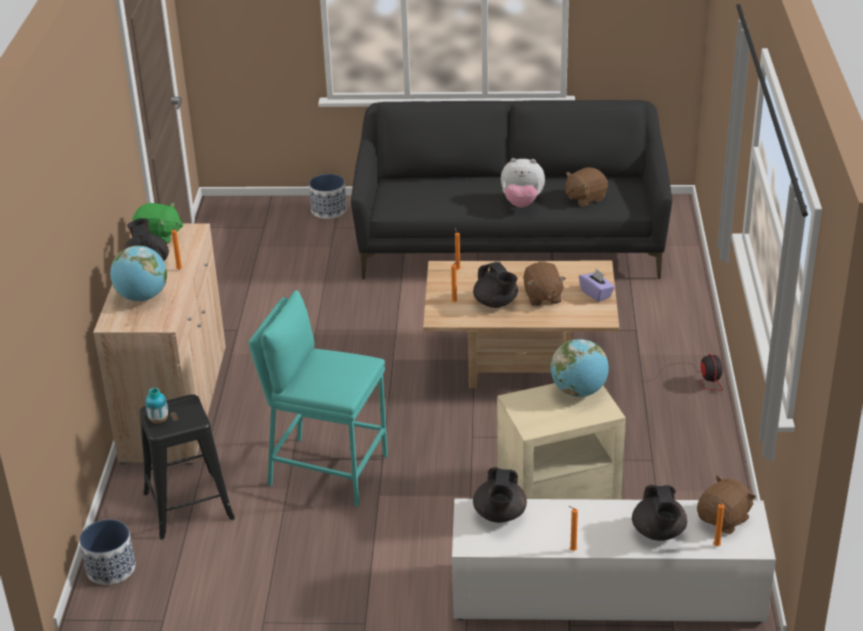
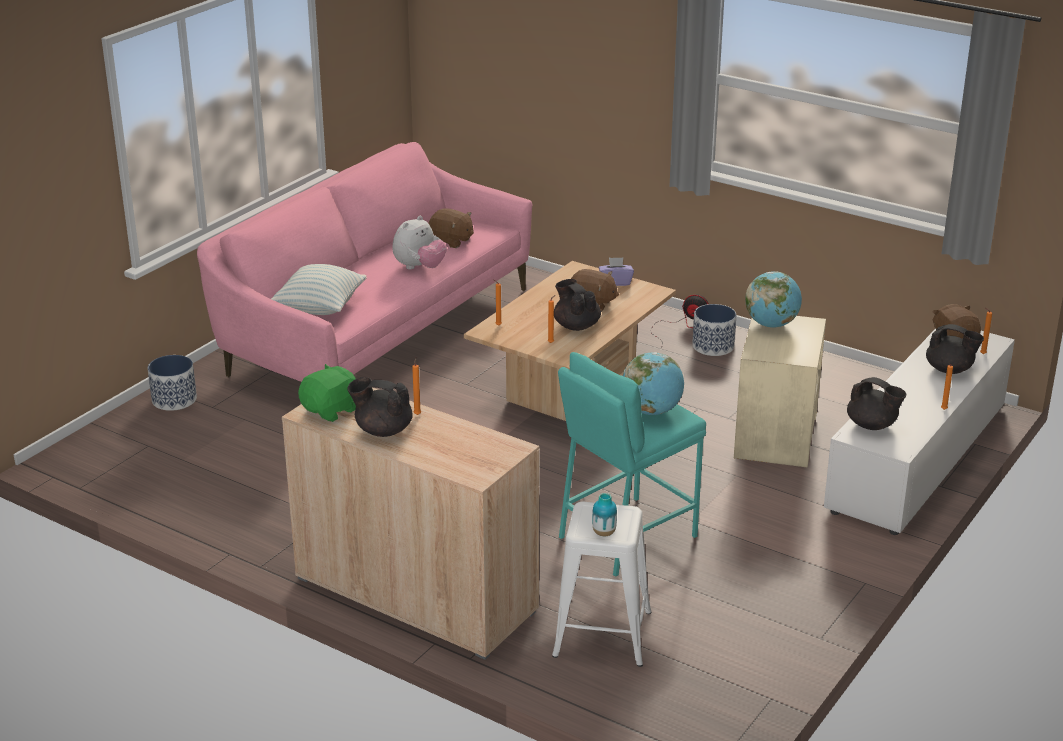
camera: 60 degrees left, 5 degrees down
planter [79,519,136,585] -> planter moved to [692,304,736,356]
globe [110,245,167,301] -> globe moved to [622,352,684,415]
black stool [139,394,235,540] -> white stool [552,501,652,667]
black sofa [351,100,672,280] -> pink sofa [197,142,532,382]
black teapot [473,262,518,308] -> black teapot turned 120 degrees counterclockwise [554,279,601,331]
brown plush toy [565,167,608,207] -> brown plush toy turned 60 degrees counterclockwise [428,208,474,248]
none -> pillow [271,264,367,315]

